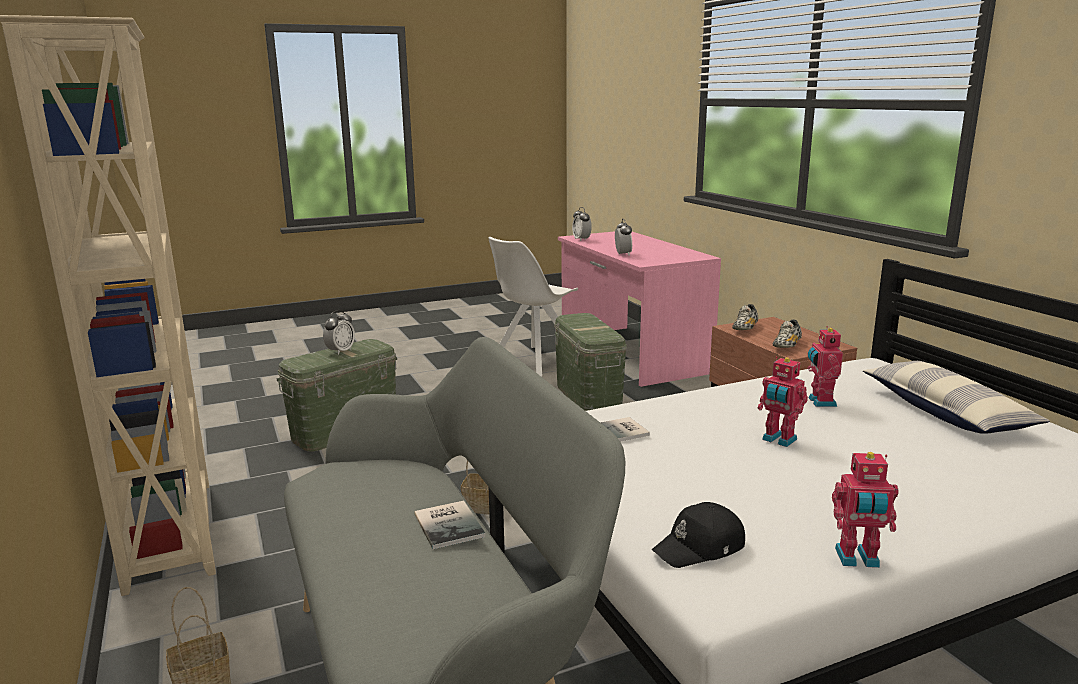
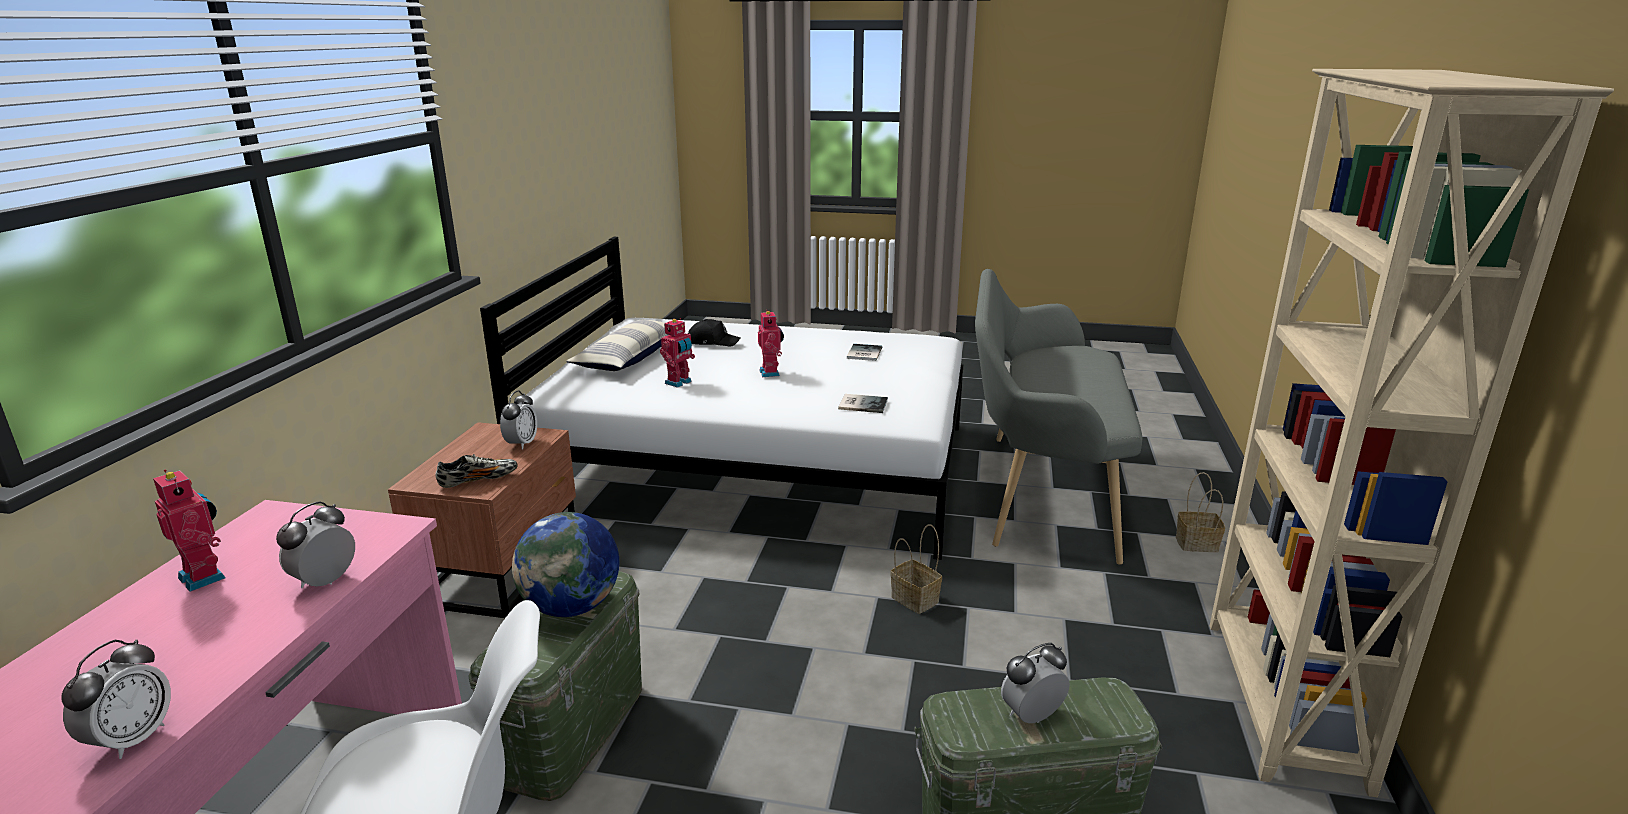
camera: 145 degrees left, 5 degrees up
book [414,501,485,549] -> book moved to [847,344,882,361]
black cap [652,502,745,568] -> black cap moved to [688,319,740,347]
shoe [773,320,802,348] -> alarm clock [500,391,537,449]
toy robot [832,452,898,568] -> toy robot moved to [153,469,226,592]
none -> globe [512,512,619,617]

